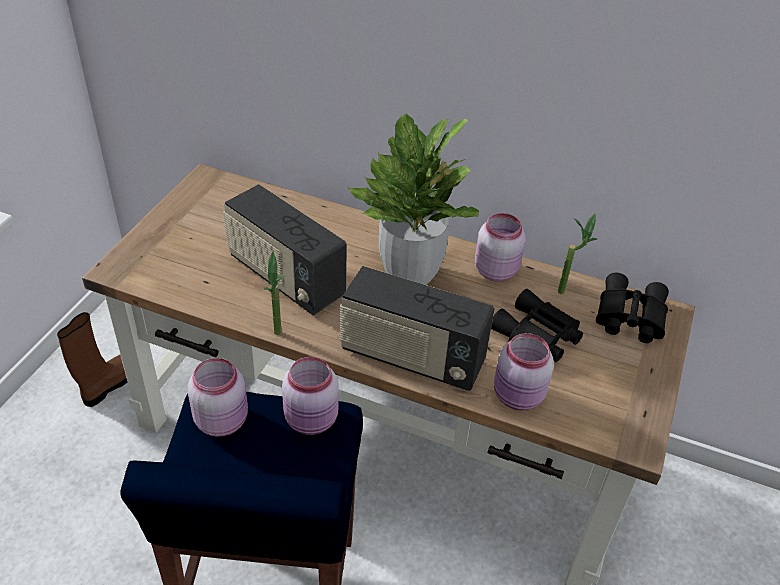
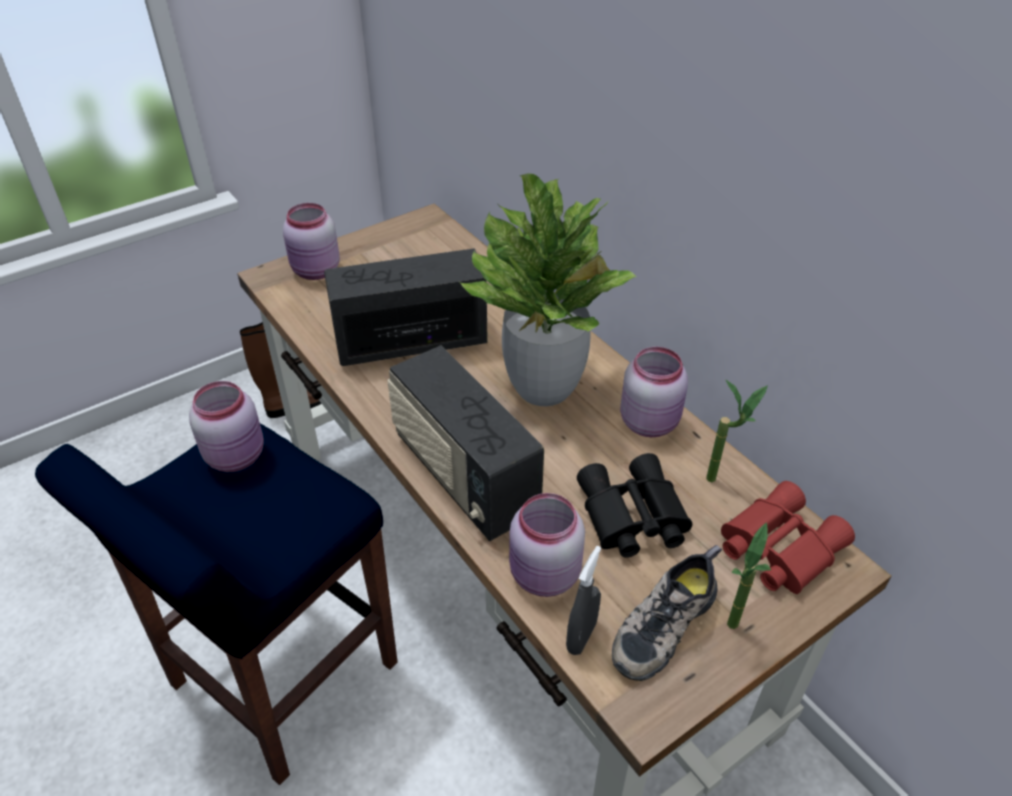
camera: 35 degrees right, 0 degrees up
radio [223,184,347,315] -> radio turned 90 degrees clockwise [324,248,488,366]
potted plant [264,252,285,335] -> potted plant moved to [727,522,771,629]
pink jar [282,357,339,435] -> pink jar moved to [283,203,340,280]
black binoculars [596,273,669,343] -> red binoculars [721,481,855,594]
none -> grey spray bottle [566,546,601,655]
none -> shoe [612,545,722,681]

